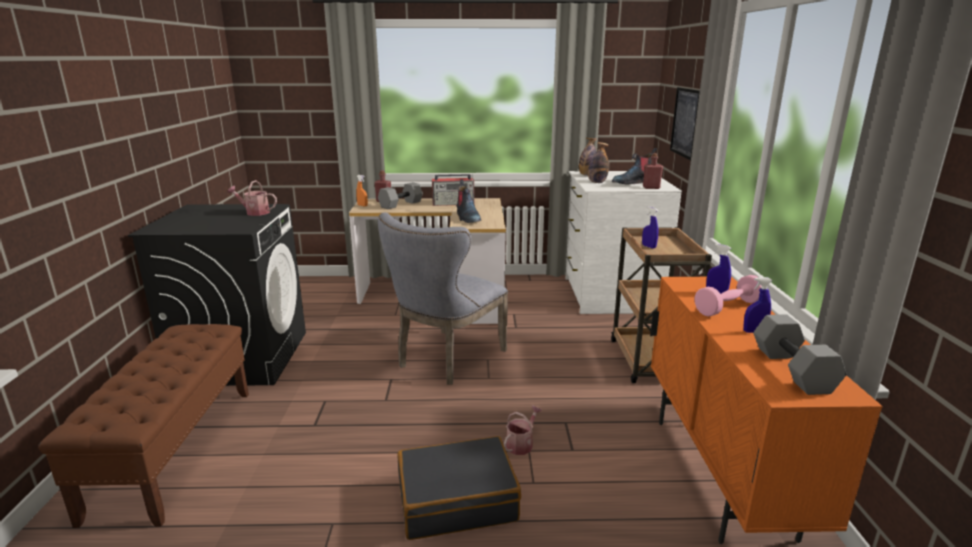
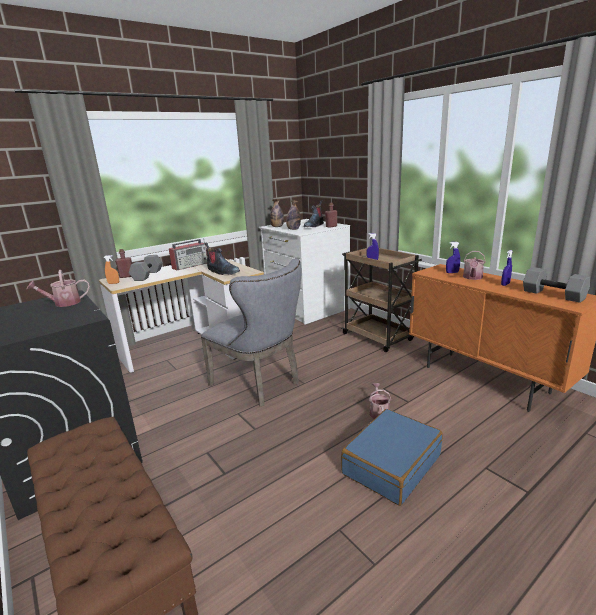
camera: 35 degrees left, 0 degrees up
grey chair [378,212,508,385] -> grey chair turned 45 degrees counterclockwise [201,258,302,406]
black suitcase [397,436,521,540] -> blue suitcase [341,409,443,506]
picture [670,87,700,160] -> none
pink dumbbell [695,275,761,317] -> watering can [463,251,486,280]

